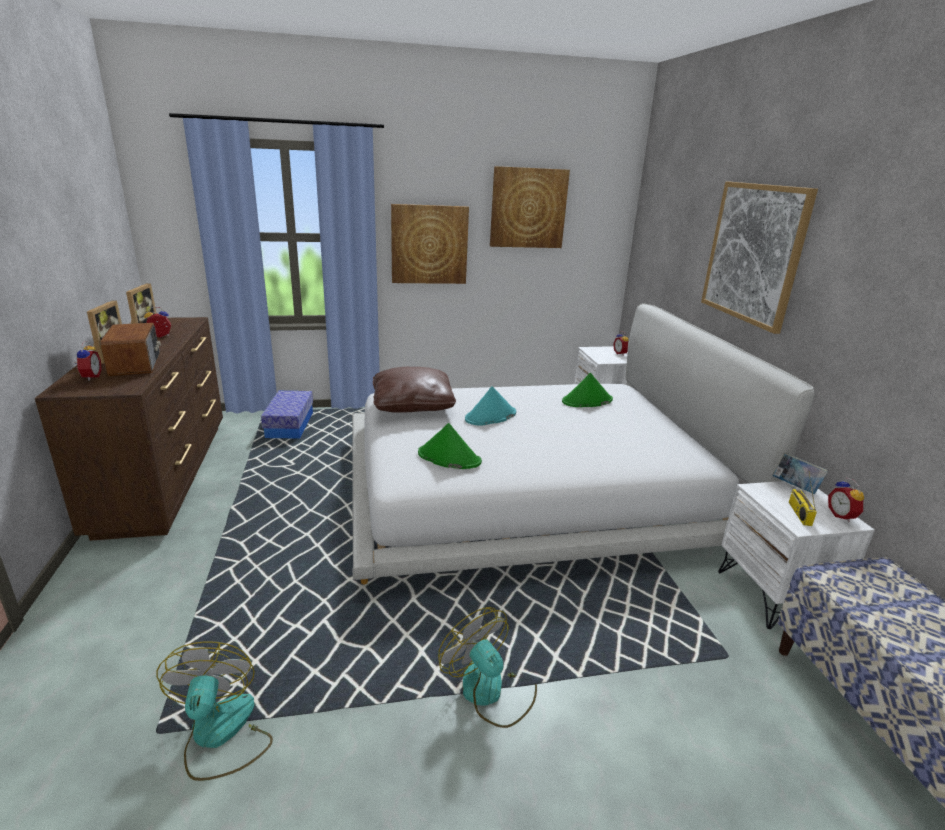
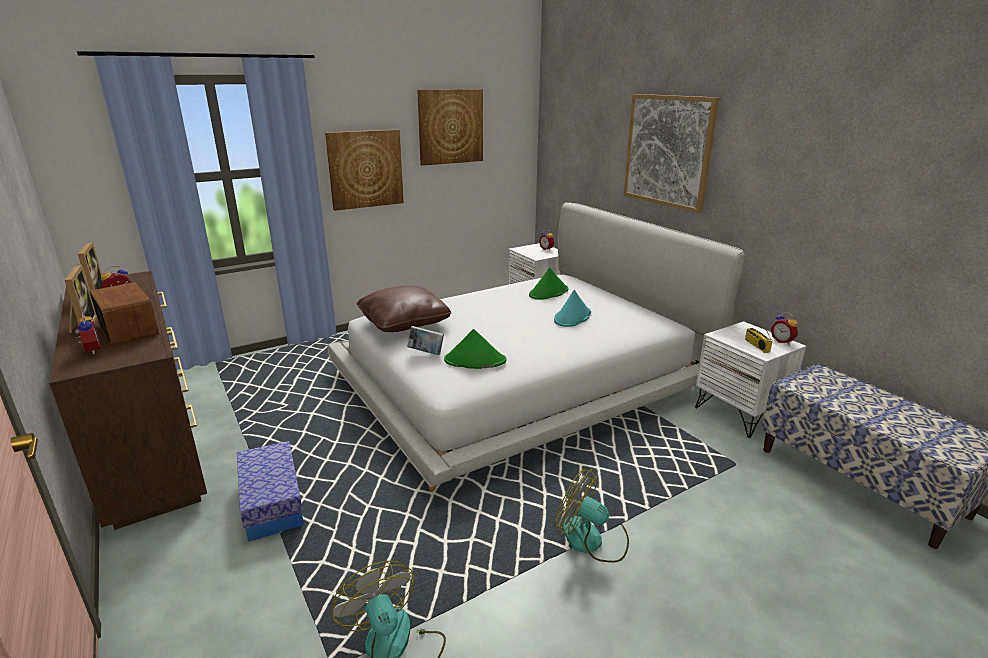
camera: 20 degrees left, 0 degrees up
storage box [261,391,313,439] -> storage box moved to [237,441,304,542]
turquoise hat [465,386,516,425] -> turquoise hat moved to [554,290,591,327]
book [772,452,828,494] -> book moved to [407,326,444,355]

